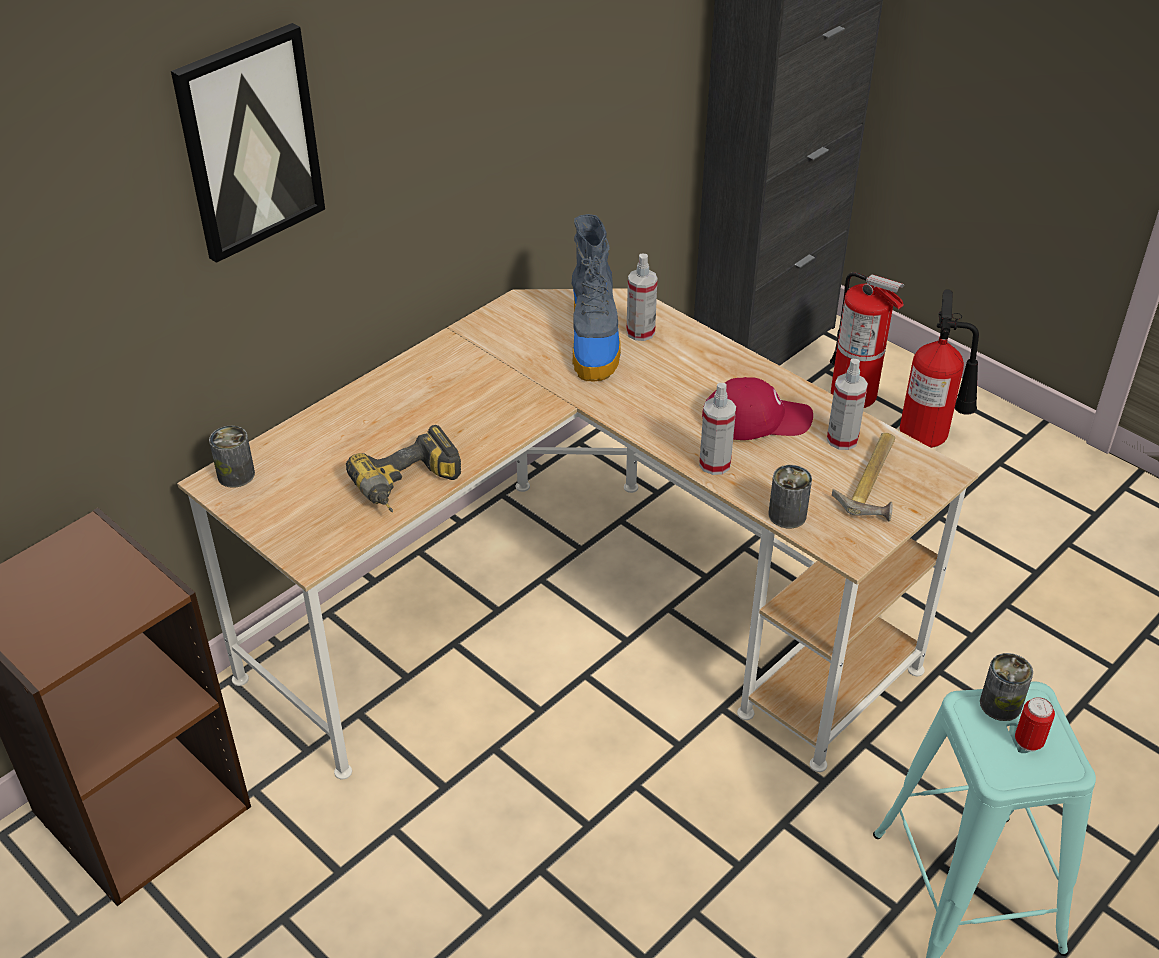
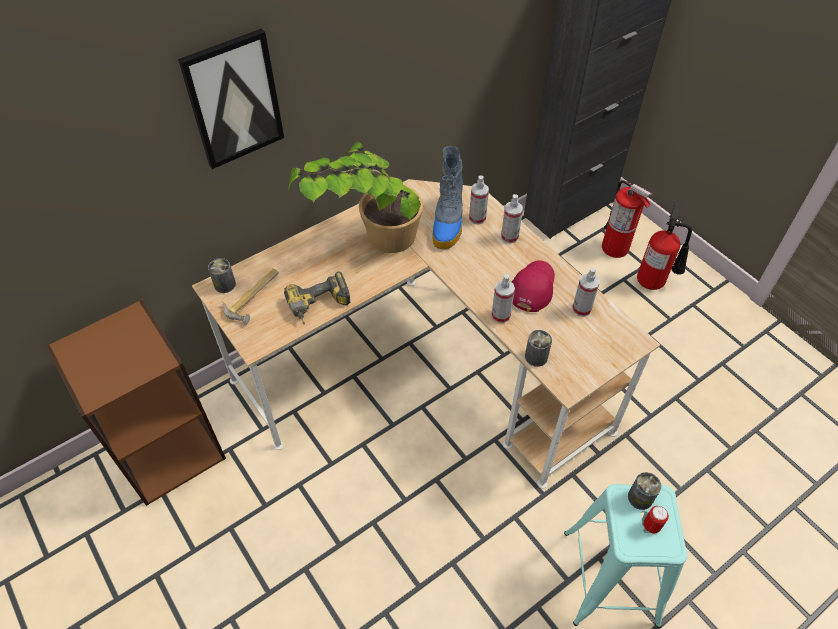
camera: 10 degrees right, 10 degrees up
red cap [702,377,813,440] -> red cap turned 75 degrees counterclockwise [512,260,555,312]
hammer [832,433,895,521] -> hammer moved to [222,268,279,325]
none -> potted plant [288,142,423,253]
none -> spray bottle [501,194,523,244]

